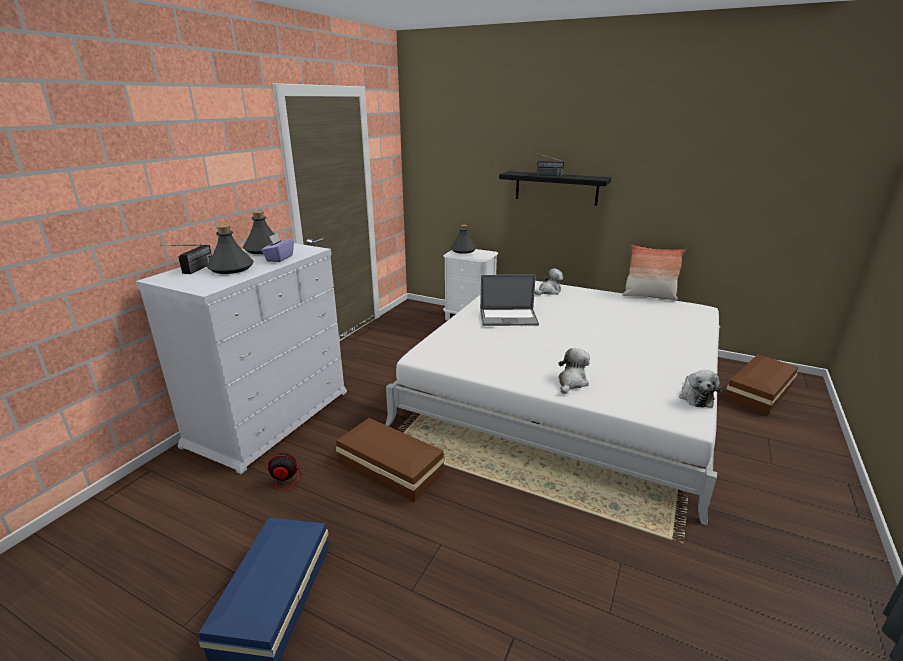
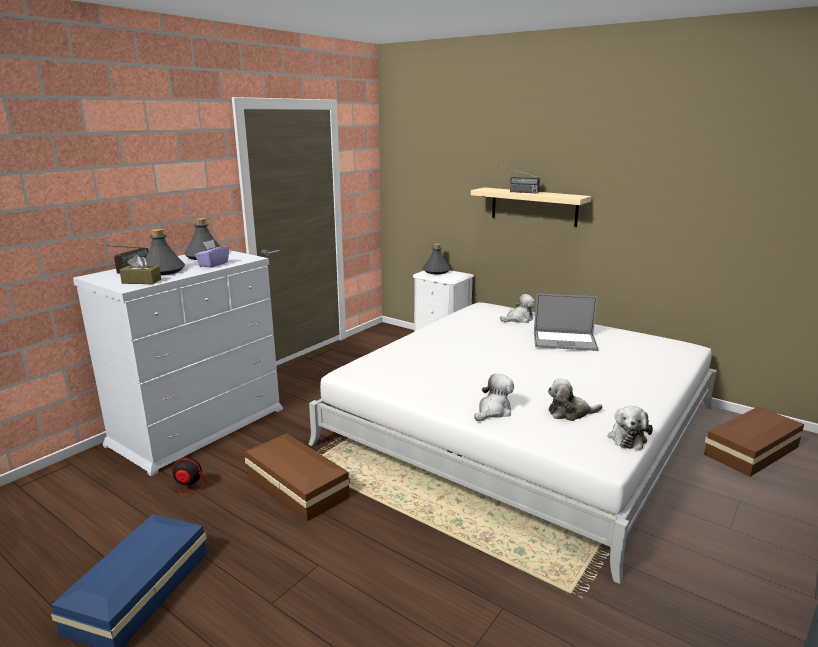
camera: 10 degrees right, 5 degrees down
laptop [480,275,539,326] -> laptop moved to [534,294,598,351]
black shelf [499,171,611,206] -> beige shelf [471,187,591,227]
pillow [622,244,685,301] -> none
none -> brown tissue box [119,255,161,284]
none -> plush toy [548,378,603,421]

